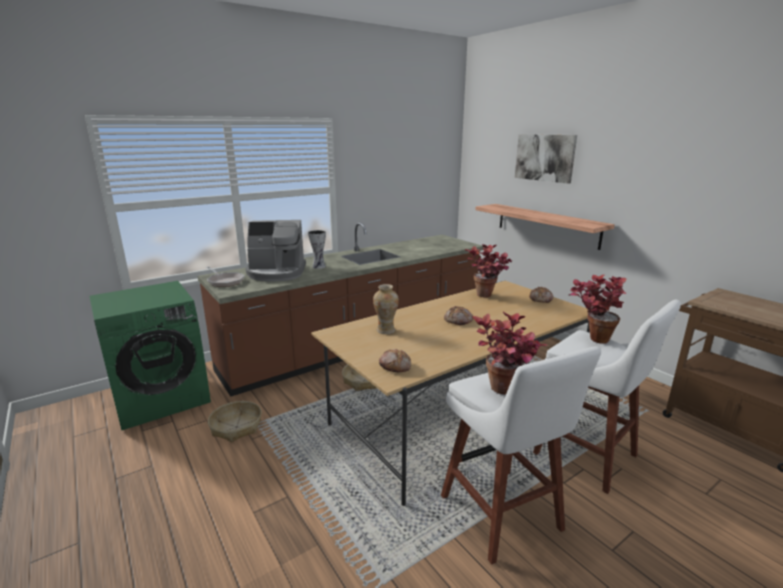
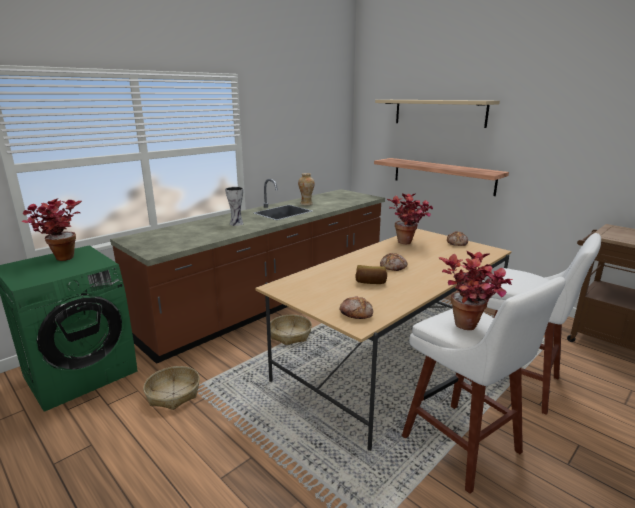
camera: 10 degrees left, 0 degrees up
frying pan [205,266,245,287] -> none
coffee machine [245,220,306,281] -> none
vase [373,284,399,334] -> vase moved to [298,173,315,205]
picture [515,134,577,184] -> beige shelf [375,100,500,128]
potted plant [569,275,626,344] -> potted plant moved to [22,198,82,261]
none -> bread [355,265,387,284]

